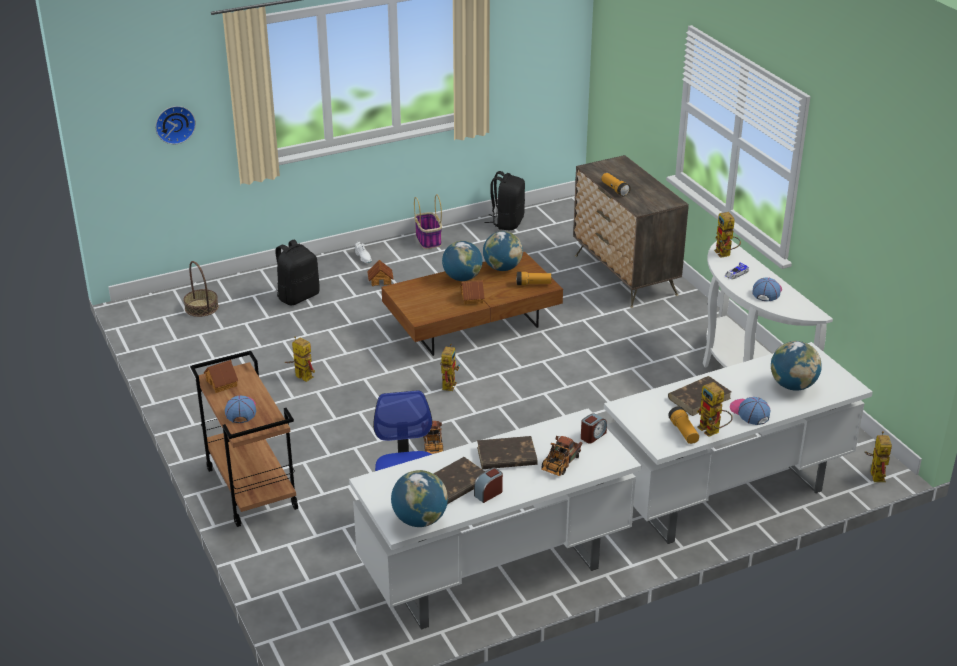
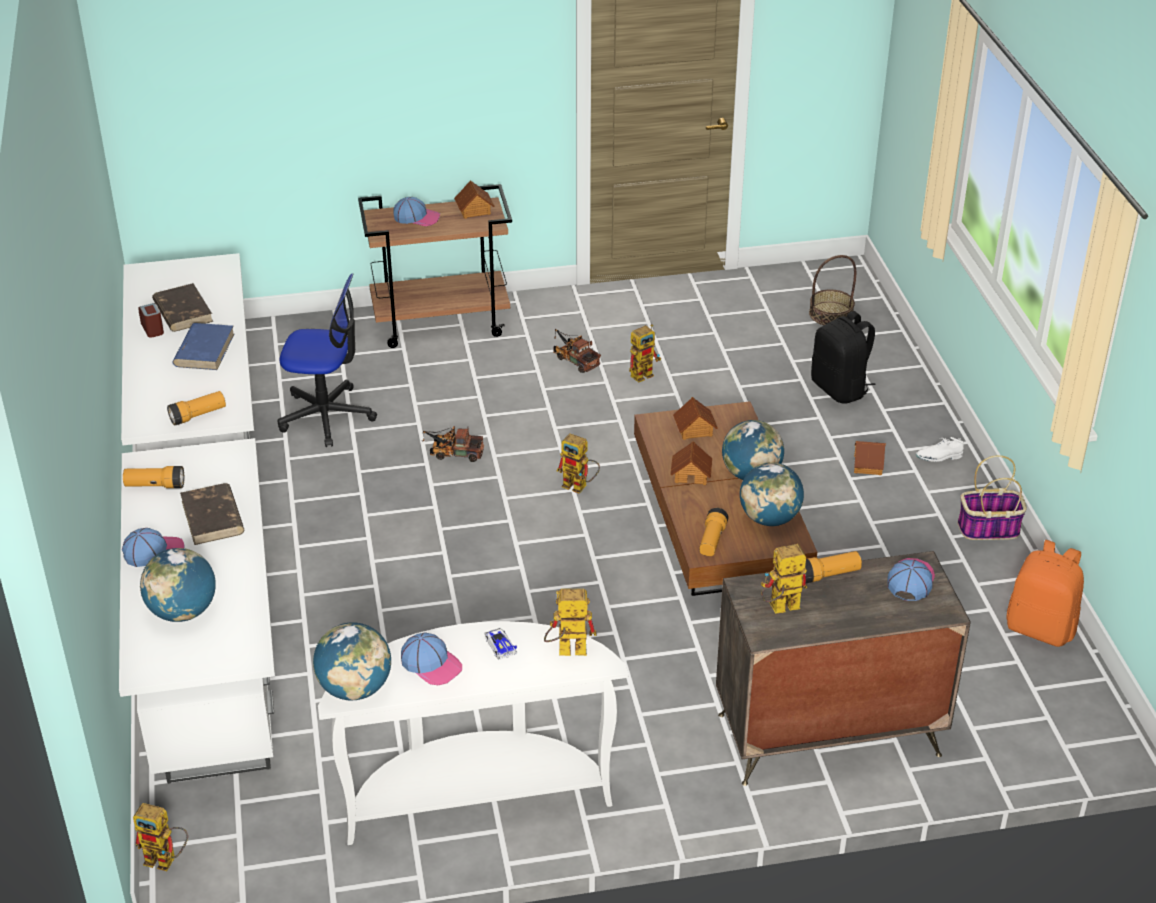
camera: 105 degrees right, 5 degrees up
wall clock [155,106,196,144] -> none
globe [391,470,448,527] -> globe moved to [313,622,391,700]
brown book [477,436,538,469] -> blue book [173,323,235,370]
black backpack [484,171,525,231] -> orange backpack [1006,540,1084,647]
toy truck [541,436,582,476] -> toy truck moved to [554,329,601,373]
alarm clock [581,413,607,443] -> flashlight [167,391,226,426]
toy robot [697,382,733,437] -> toy robot moved to [761,544,807,614]
none -> toy house [673,397,718,440]
none -> cap [887,558,935,601]

